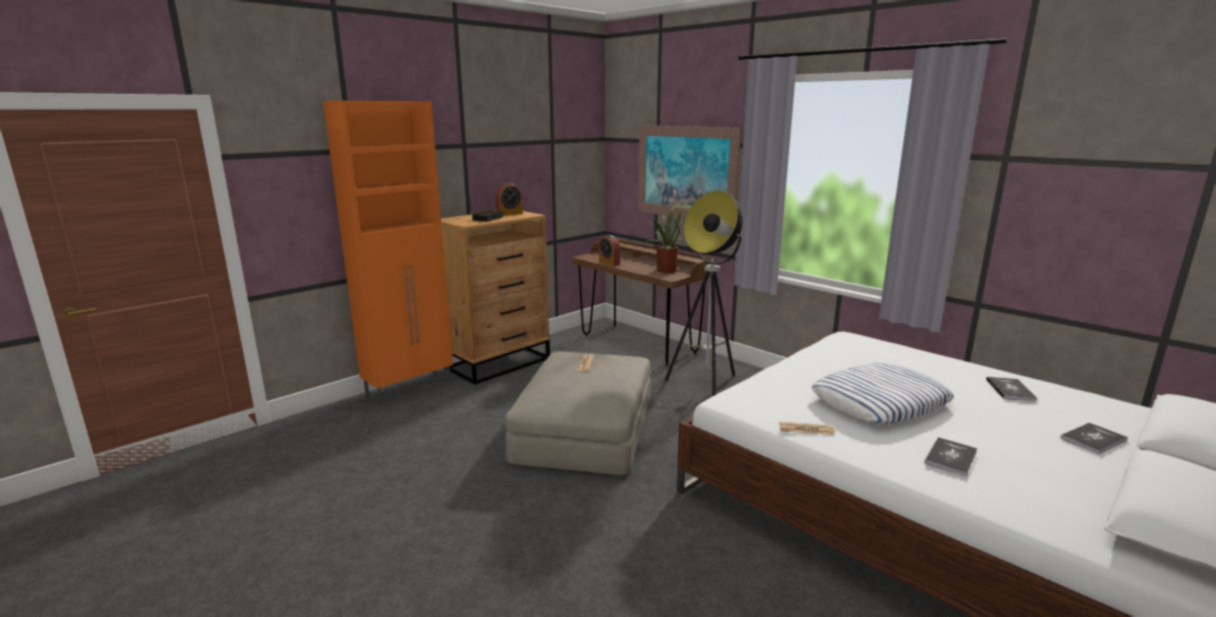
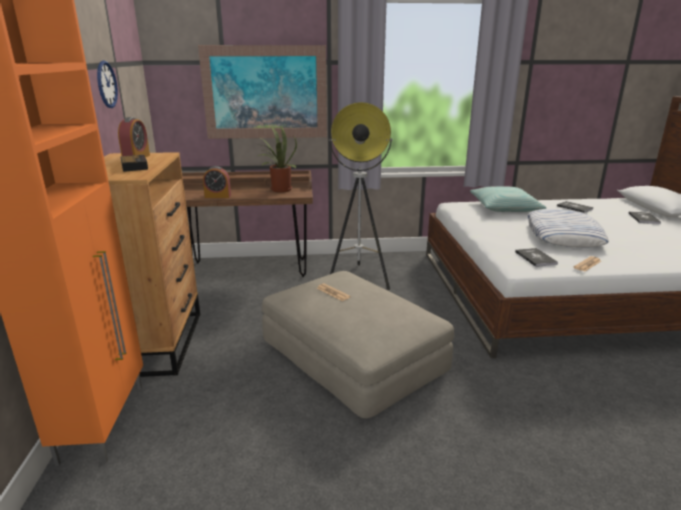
camera: 50 degrees left, 5 degrees up
book [924,437,977,476] -> book moved to [515,248,558,267]
none -> wall clock [97,61,118,108]
none -> pillow [470,186,547,212]

